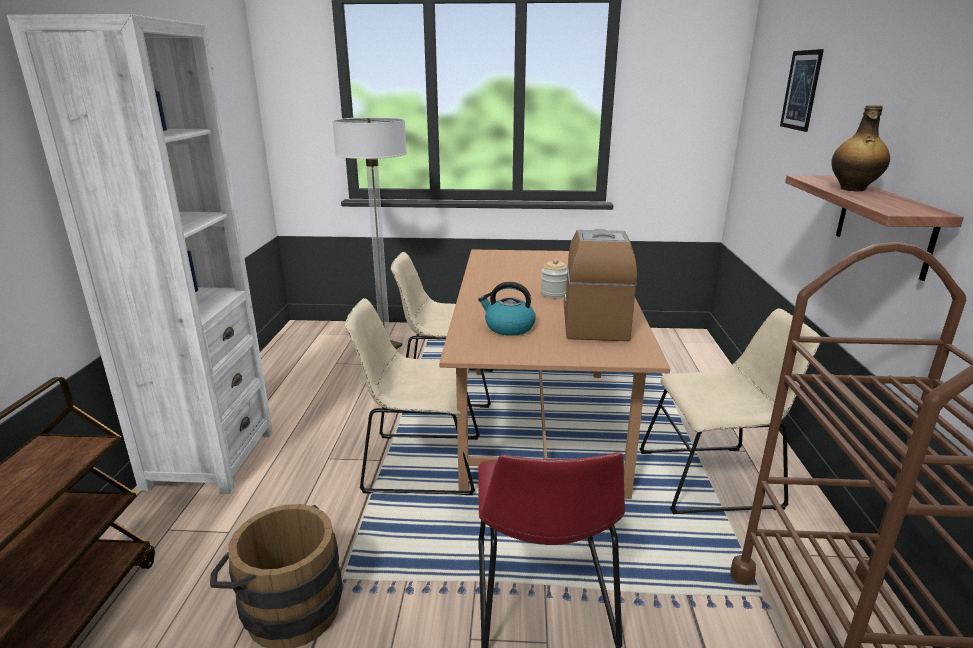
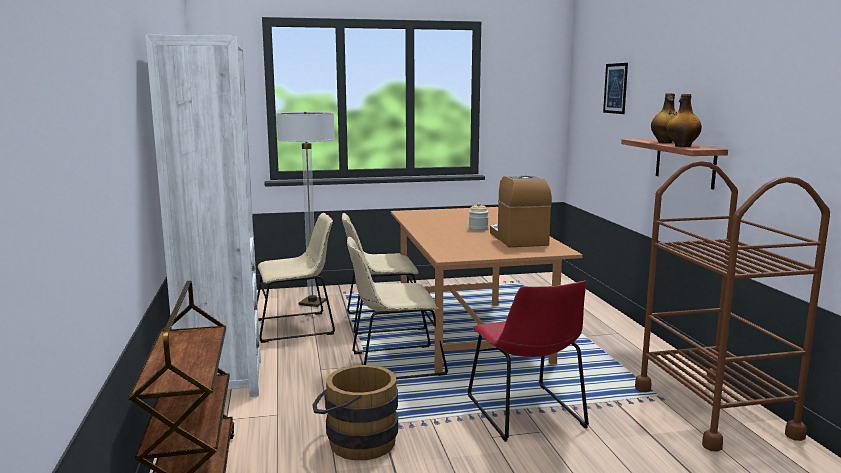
camera: 15 degrees left, 10 degrees down
kettle [478,282,536,336] -> none
beige chair [639,308,821,514] -> beige chair moved to [257,213,335,343]
none -> bottle [667,94,702,147]

